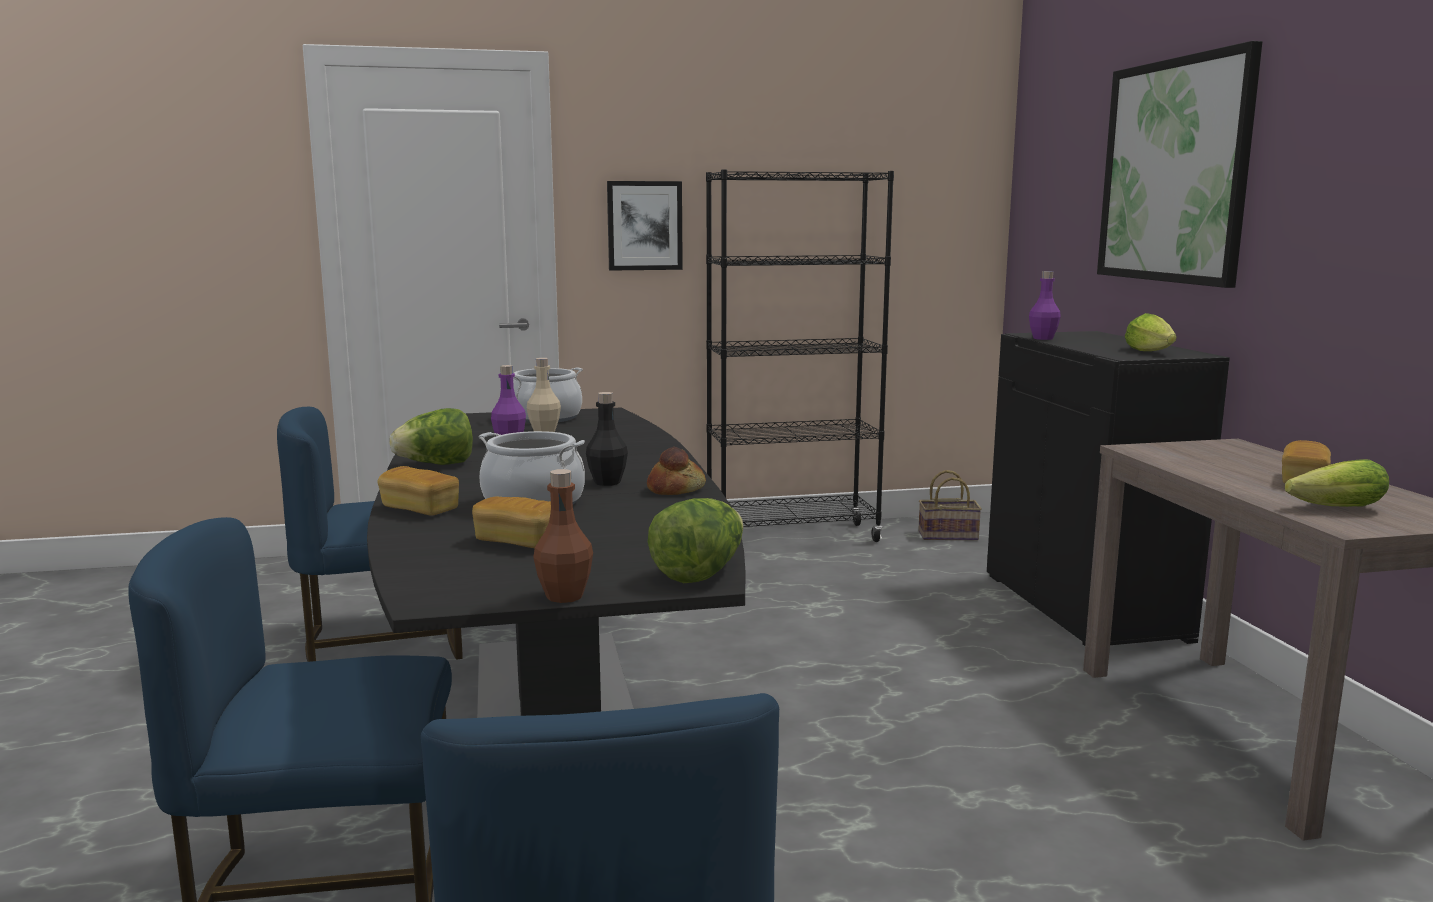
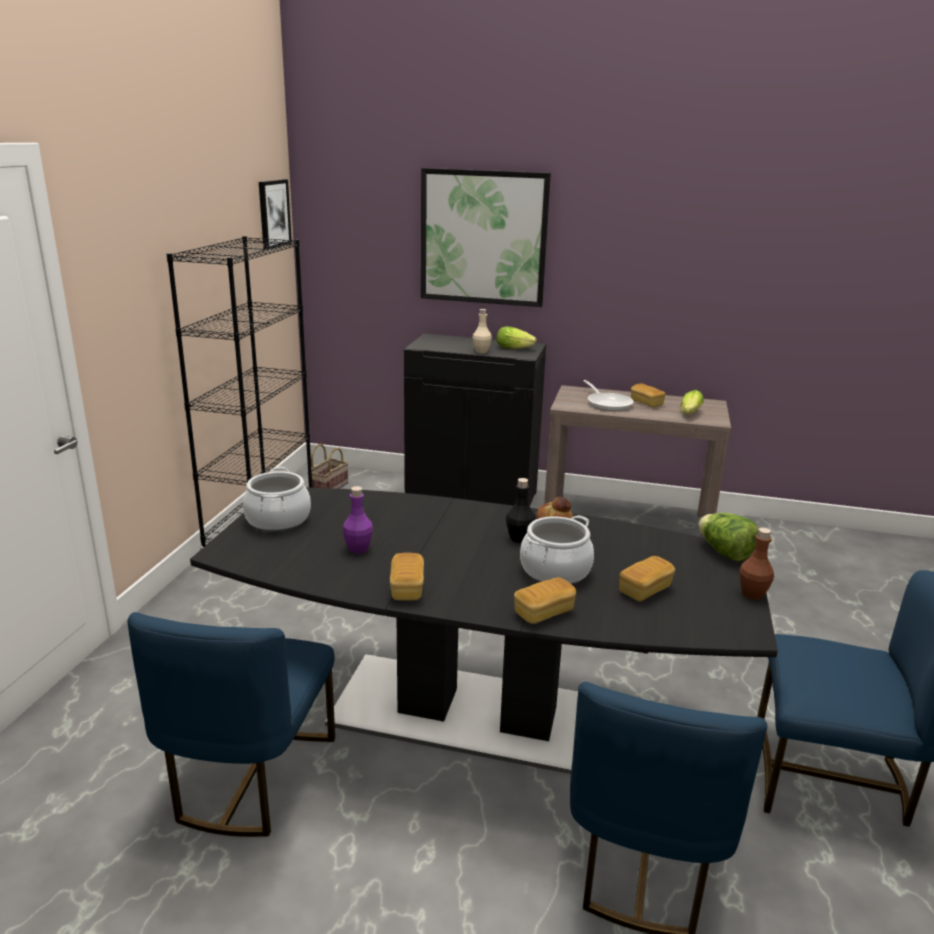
camera: 65 degrees left, 10 degrees up
lettuce [390,408,473,465] -> bread [390,553,424,600]
beige bottle [527,358,561,432] -> beige bottle moved to [472,309,492,353]
picture [607,181,683,271] -> picture moved to [259,179,292,249]
purple bottle [1029,271,1061,340] -> none
none -> frying pan [583,380,634,411]

